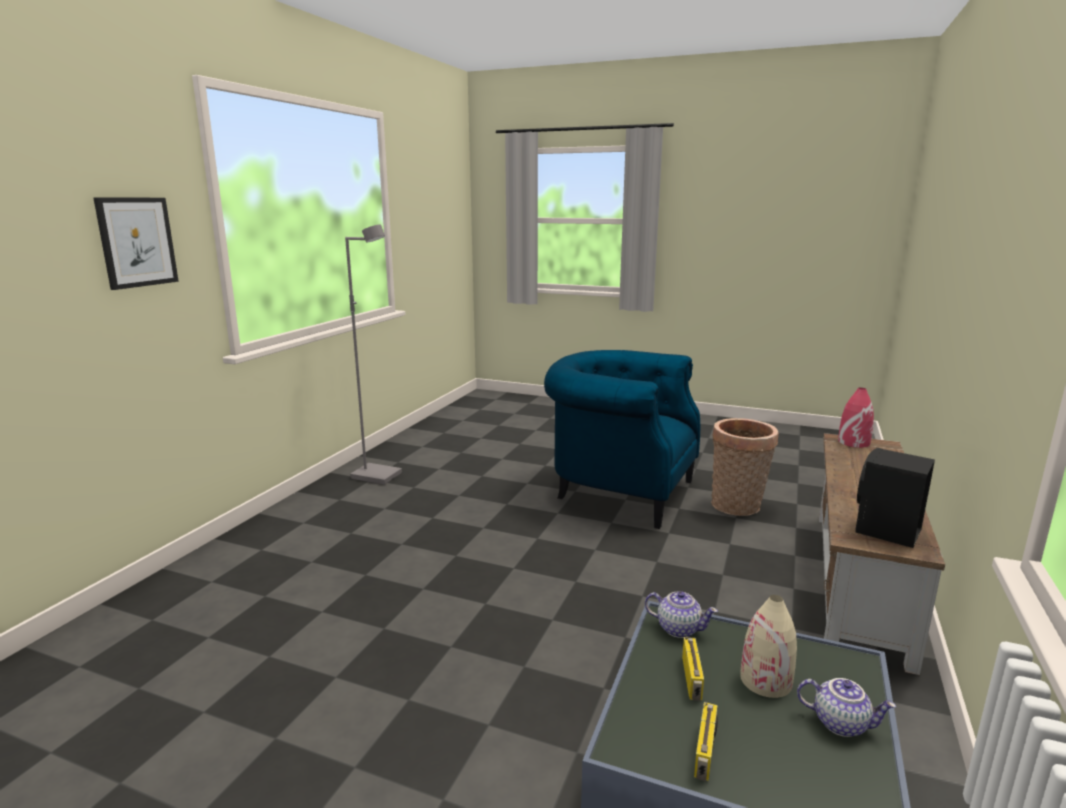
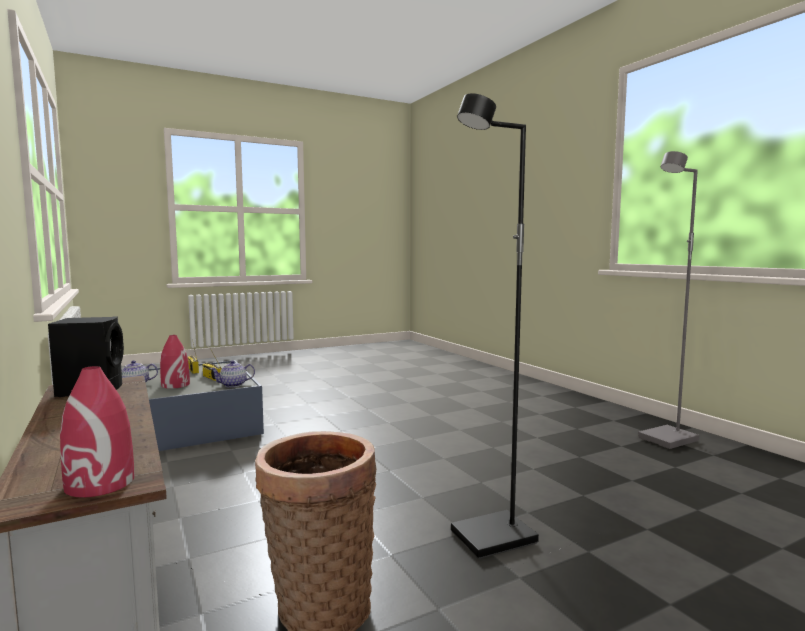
camera: 130 degrees right, 10 degrees down
picture [93,198,179,290] -> none
blue armchair [544,350,700,529] -> black floor lamp [451,93,539,559]
beige vase [740,595,797,698] -> red vase [160,335,190,389]

